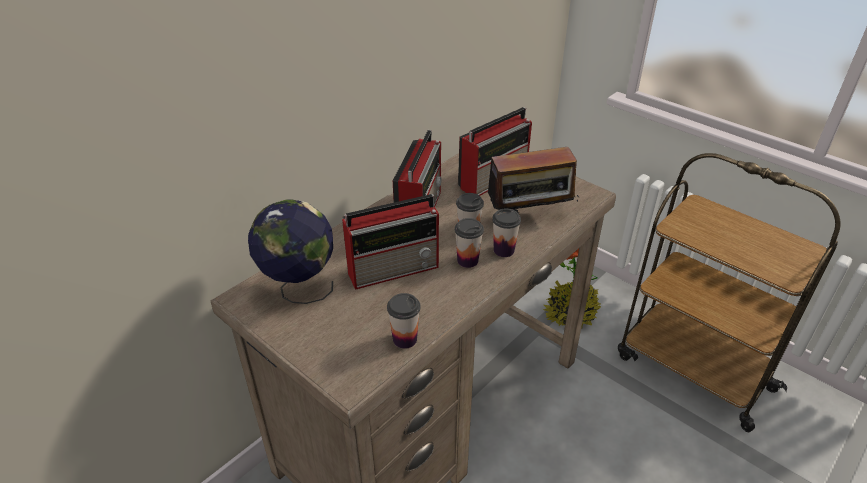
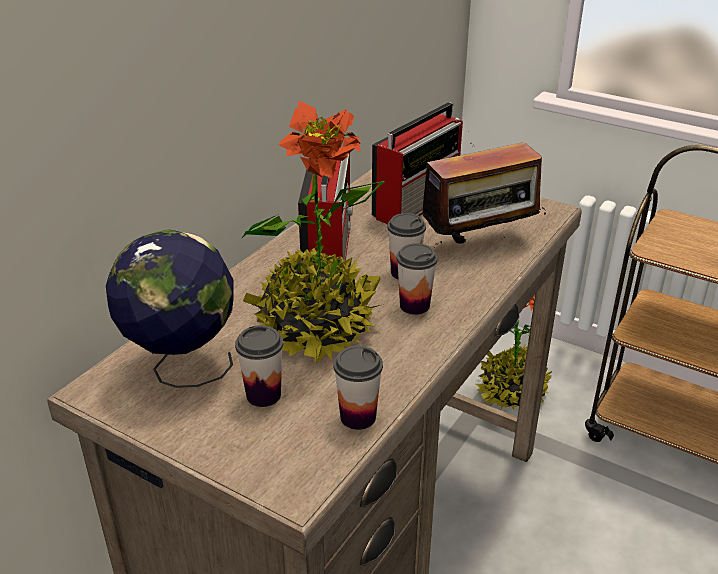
camera: 10 degrees left, 5 degrees down
radio [342,194,439,290] -> potted plant [241,100,385,365]
cup [492,208,521,257] -> cup moved to [235,325,284,407]

